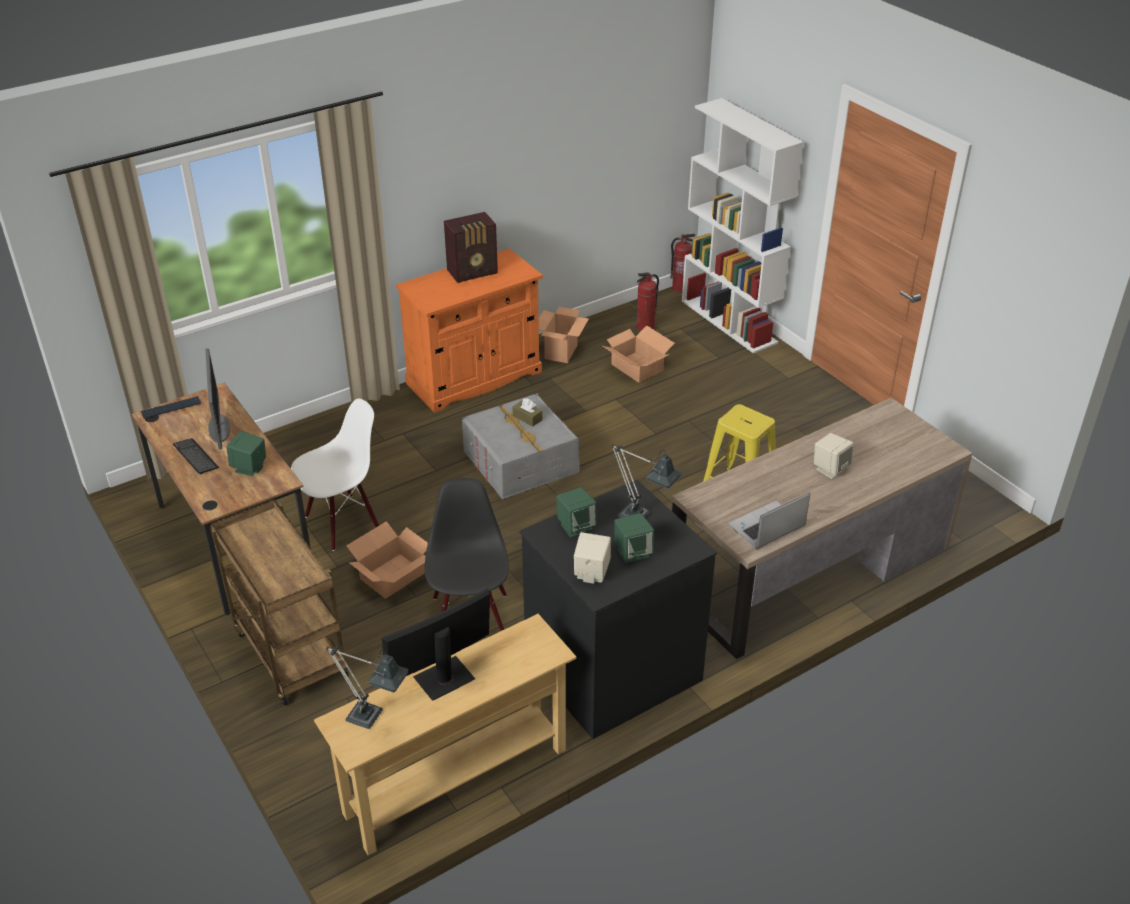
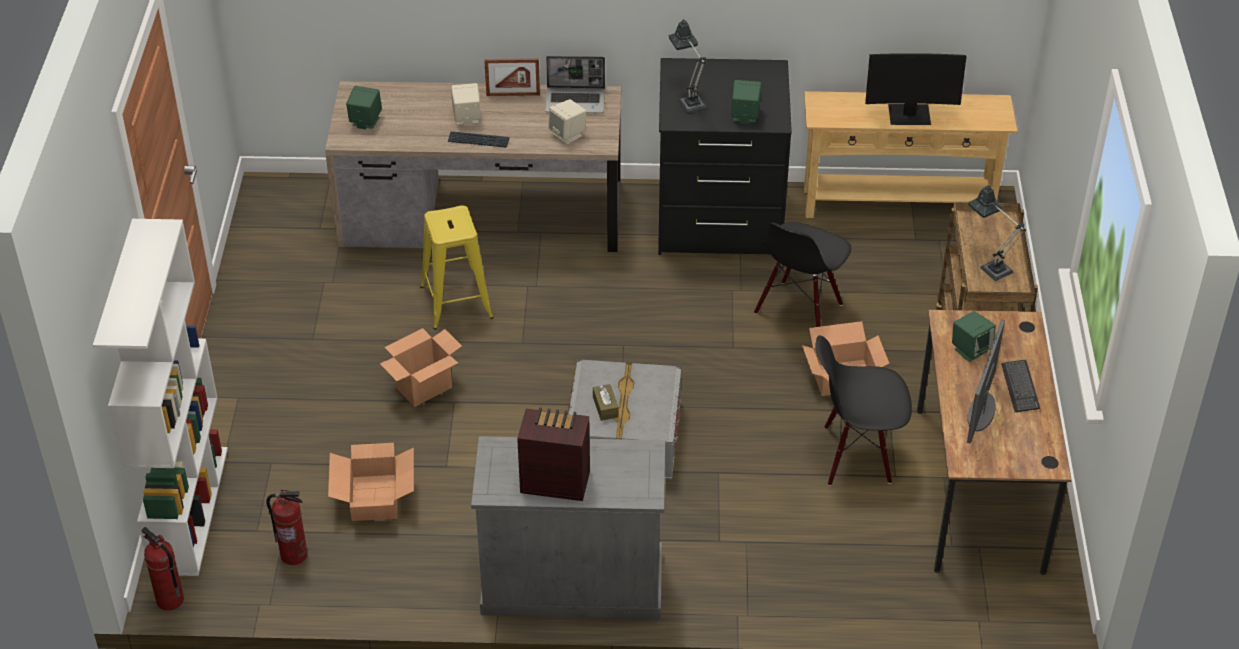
camera: 145 degrees left, 5 degrees up
keyboard [141,396,201,419] -> keyboard moved to [448,131,509,148]
white chair [291,399,379,551] -> black chair [816,335,912,486]
table lamp [326,646,408,729] -> table lamp moved to [968,185,1026,281]
orange cabinet [396,248,543,413] -> grey cabinet [471,436,665,619]
cardboard box [539,307,589,363] -> cardboard box moved to [380,328,462,407]
beige speaker [574,532,611,584] -> beige speaker moved to [548,99,586,144]
green speaker [614,513,654,564] -> green speaker moved to [346,86,382,129]
none -> picture frame [484,58,540,96]

